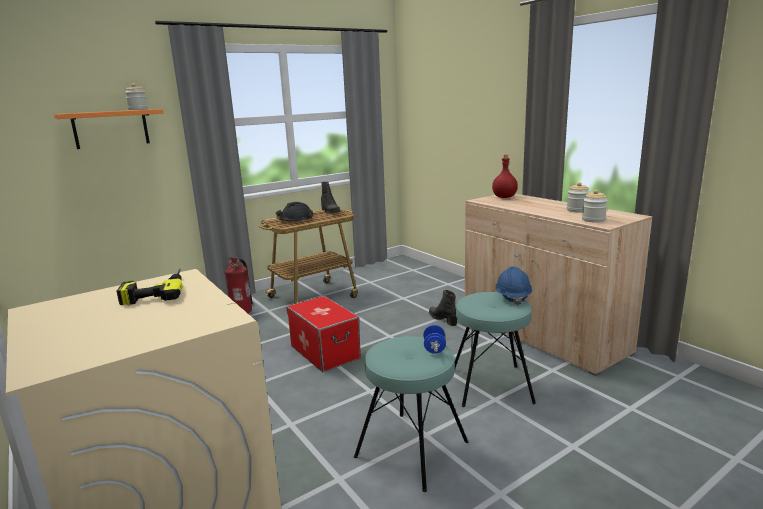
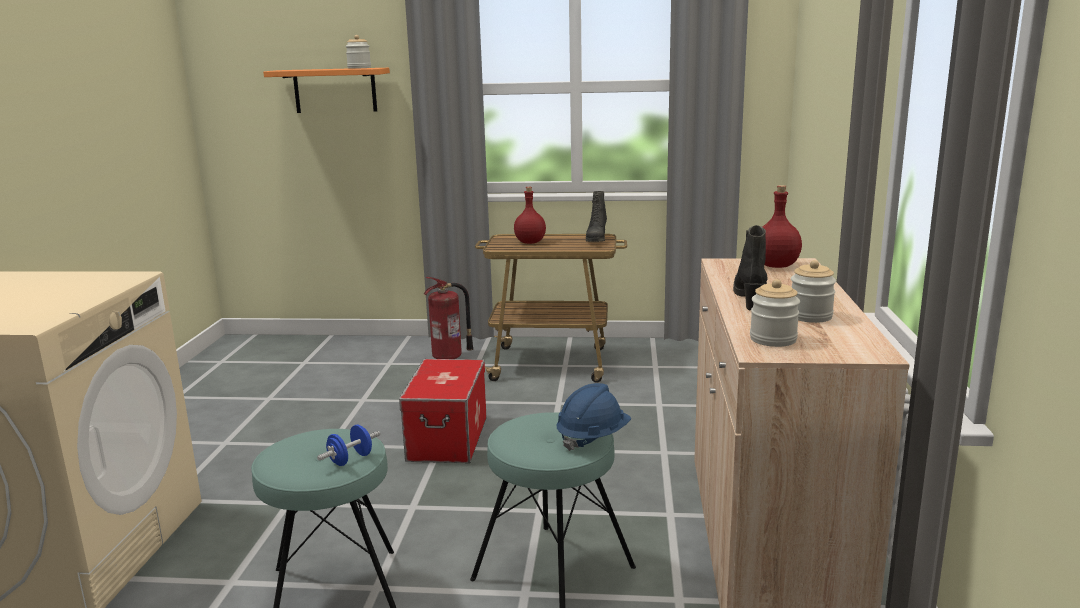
camera: 40 degrees right, 0 degrees up
power drill [117,269,183,305] -> none
black hard hat [276,202,313,221] -> red bottle [514,187,546,244]
black boot [429,290,457,326] -> black boot moved to [733,225,767,310]

